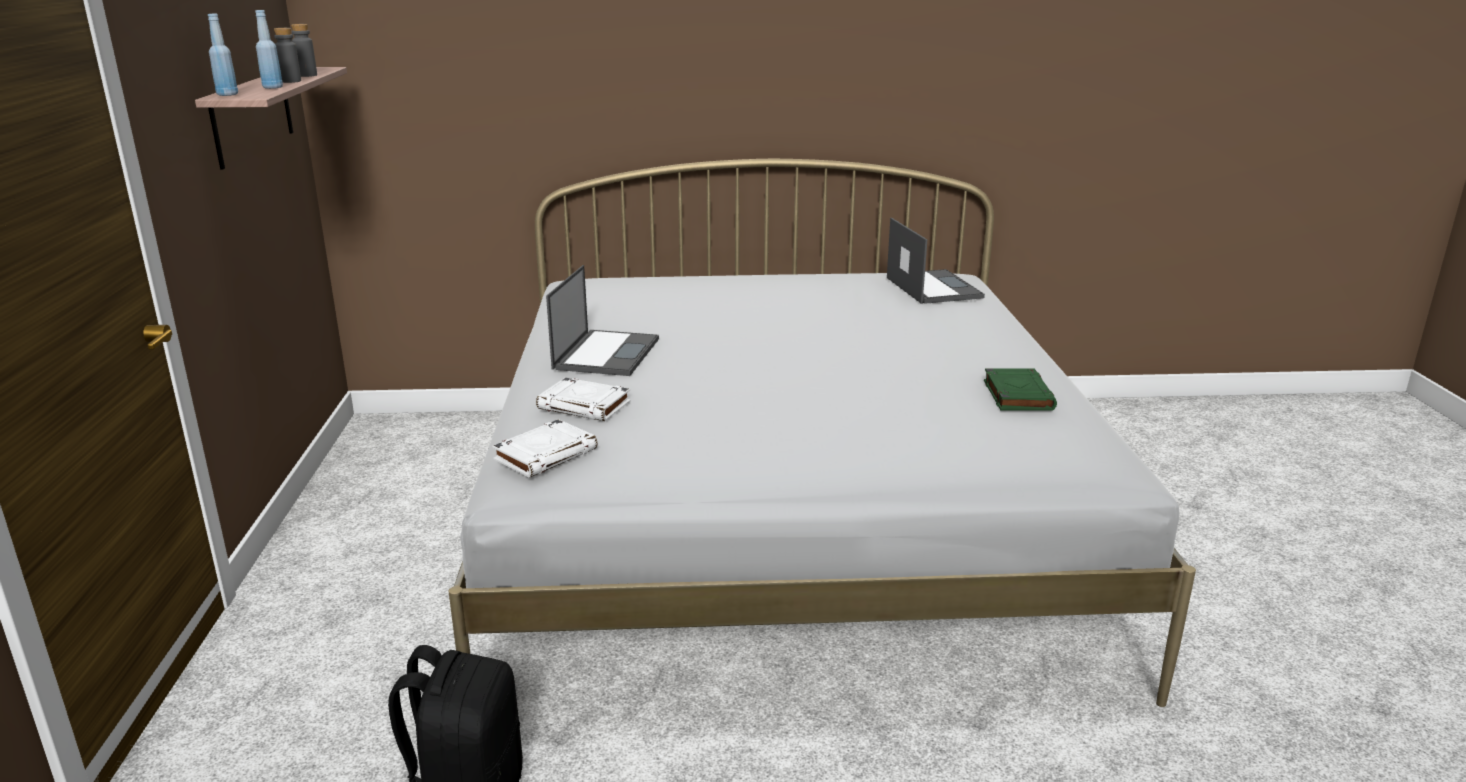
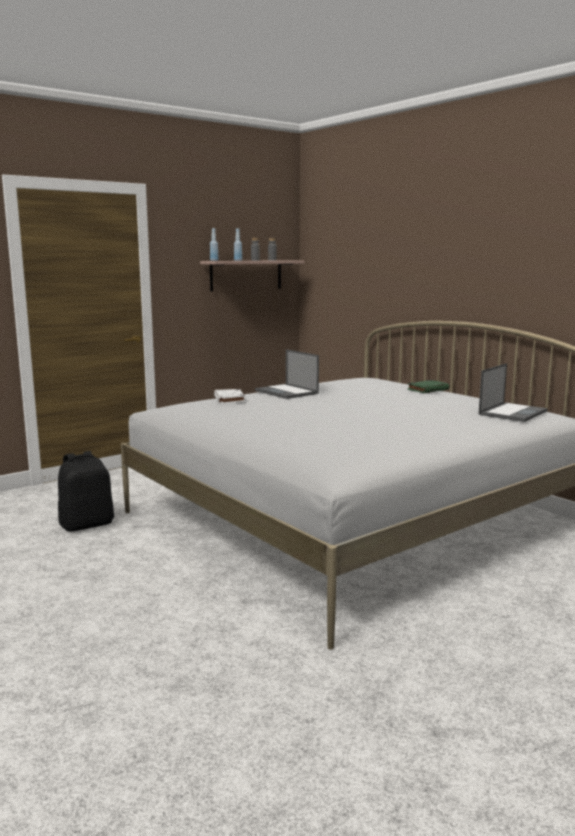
camera: 55 degrees right, 10 degrees down
white book [492,419,597,478] -> none
laptop [546,265,659,376] -> laptop turned 75 degrees clockwise [255,349,319,399]
green book [984,369,1057,411] -> green book moved to [407,380,450,393]

